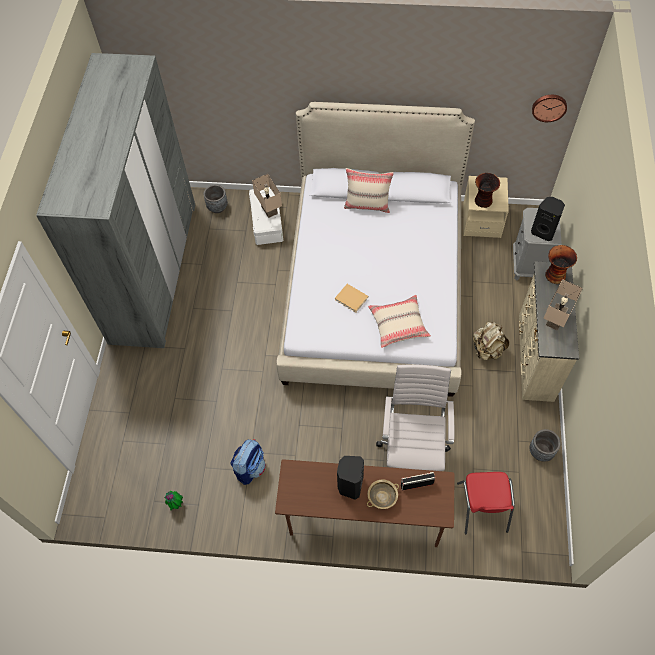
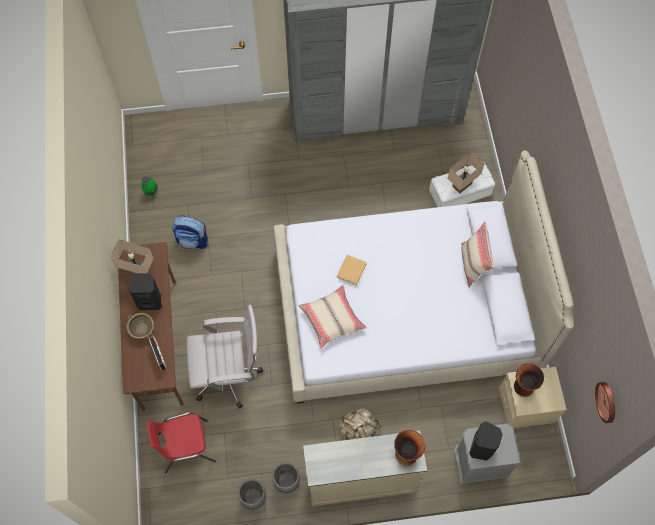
camera: 75 degrees right, 5 degrees up
grey planter [204,184,228,213] -> grey planter moved to [272,462,300,493]
beige table lamp [543,279,583,331] -> beige table lamp moved to [110,239,154,275]

